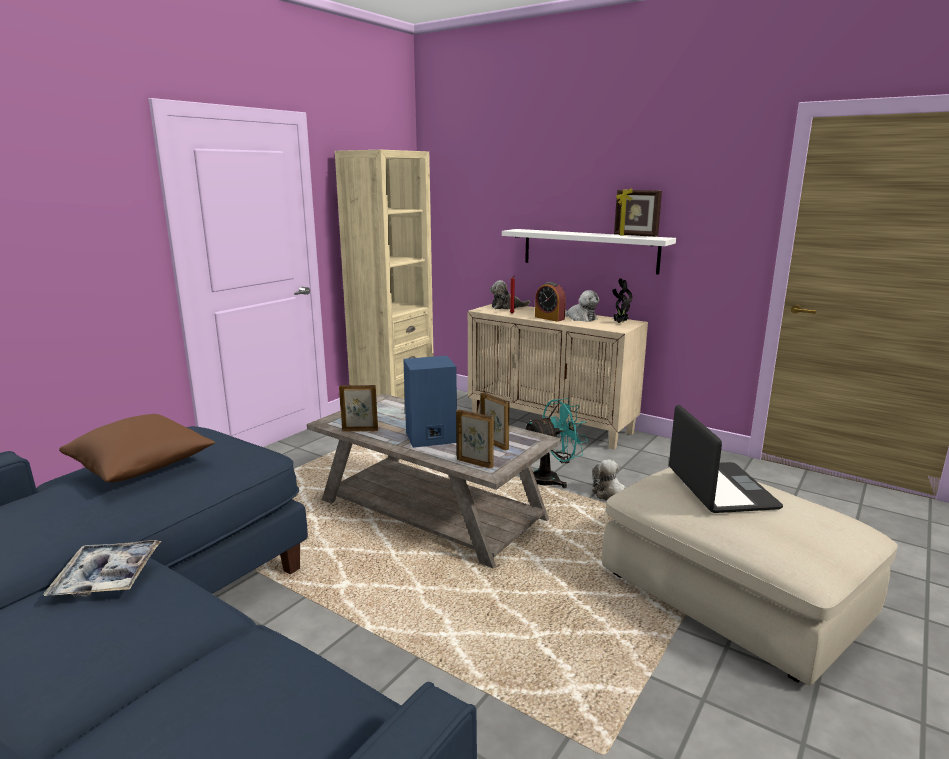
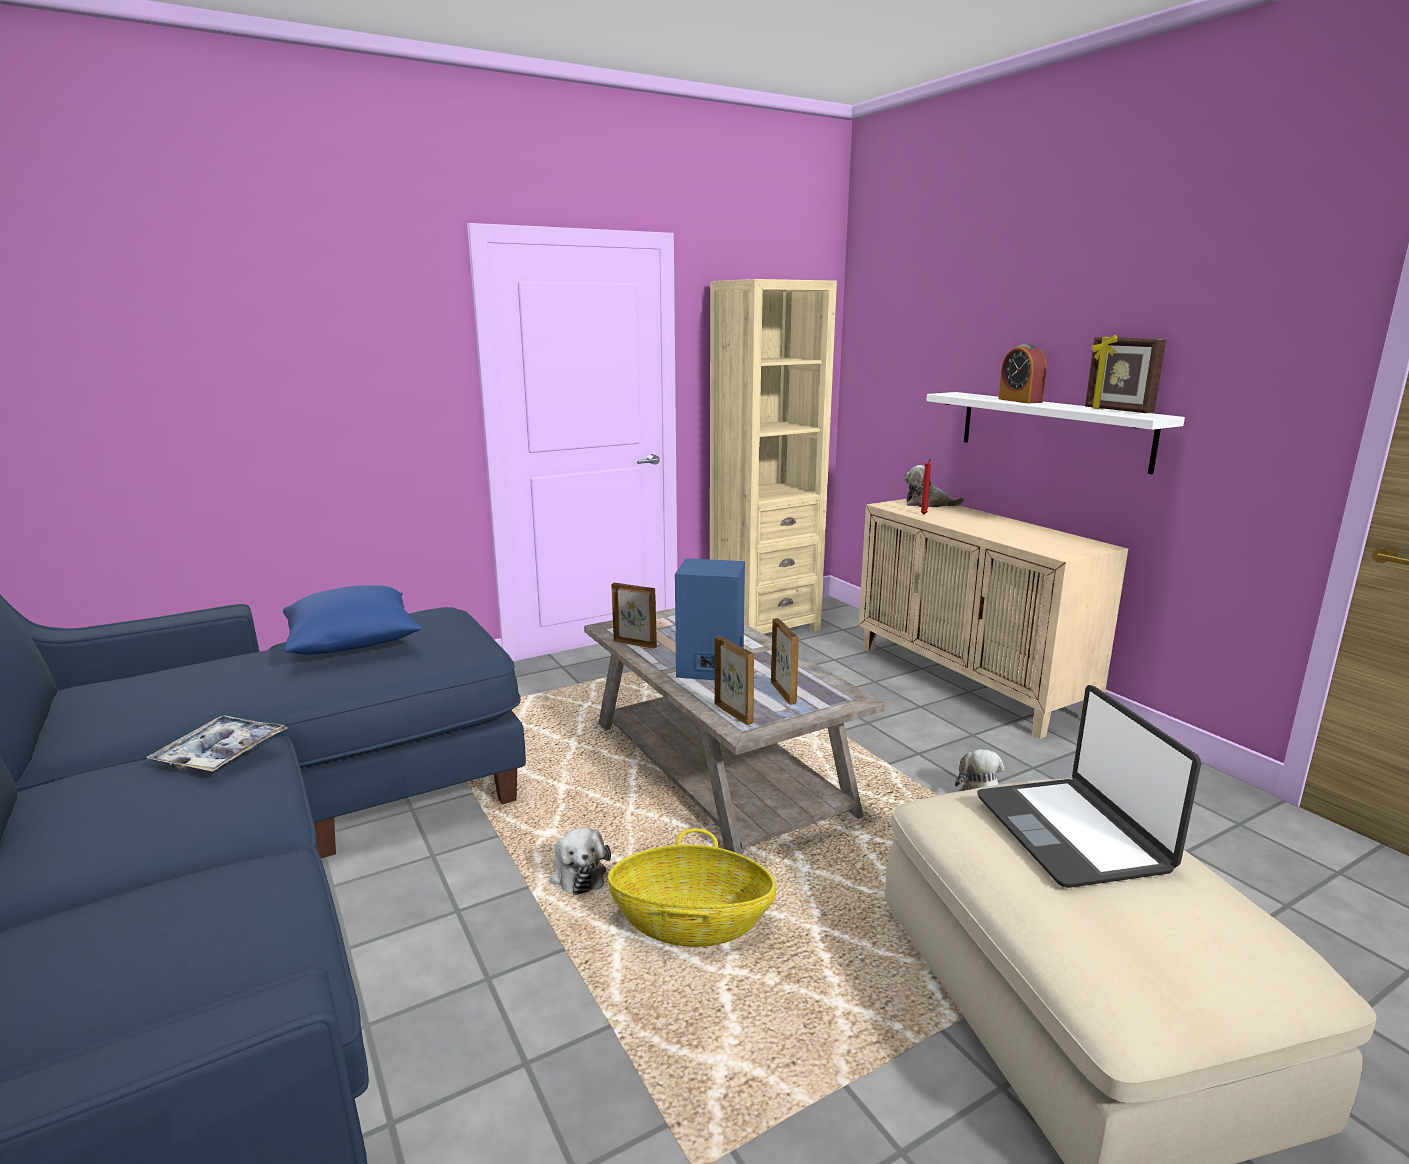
camera: 25 degrees right, 0 degrees up
brown pillow [59,414,215,482] -> blue pillow [283,585,422,655]
turquoise fan [522,398,588,488] -> none
alarm clock [535,282,566,322] -> alarm clock moved to [999,344,1047,403]
plush toy [565,290,599,322] -> plush toy moved to [550,828,611,895]
potted plant [612,279,632,323] -> none
laptop [669,405,783,513] -> laptop turned 150 degrees clockwise [977,685,1201,888]
none -> basket [608,828,776,947]

